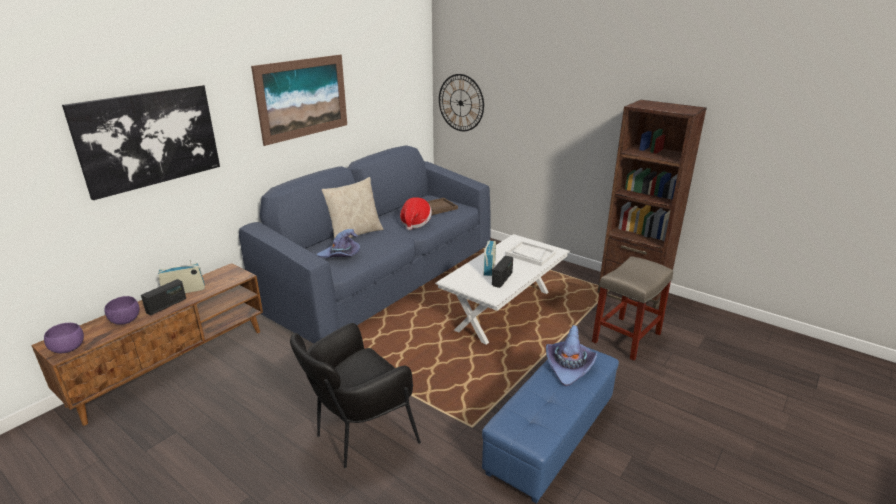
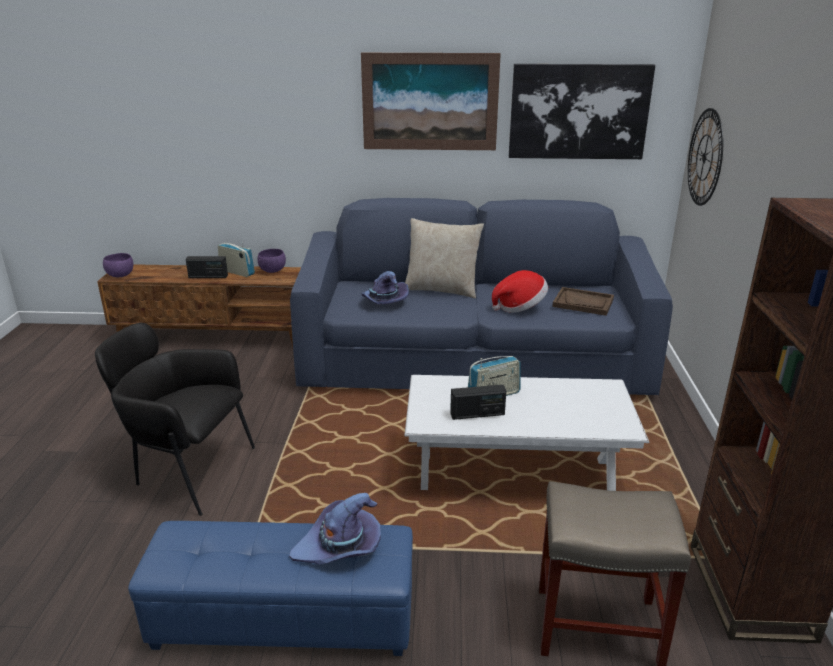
camera: 55 degrees right, 0 degrees up
picture [62,85,220,200] -> picture moved to [509,64,655,159]
purple bowl [104,296,140,325] -> purple bowl moved to [257,249,286,273]
white tray [505,241,556,266] -> none

